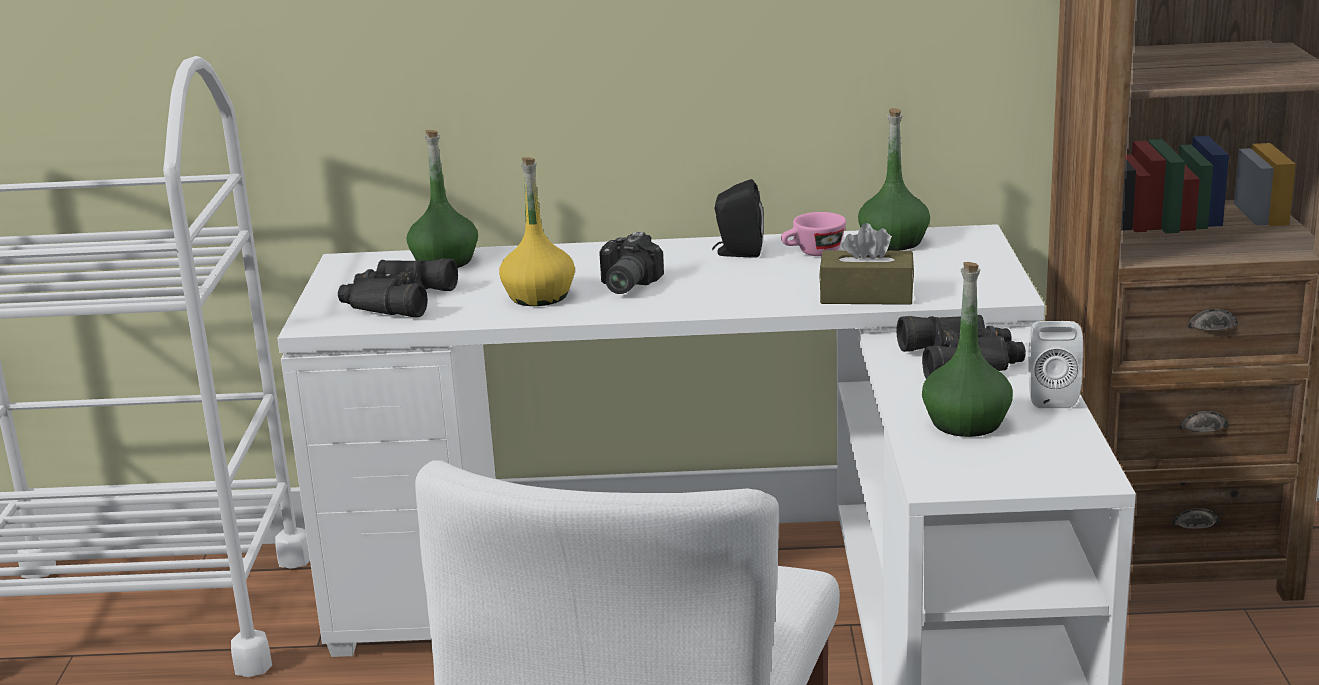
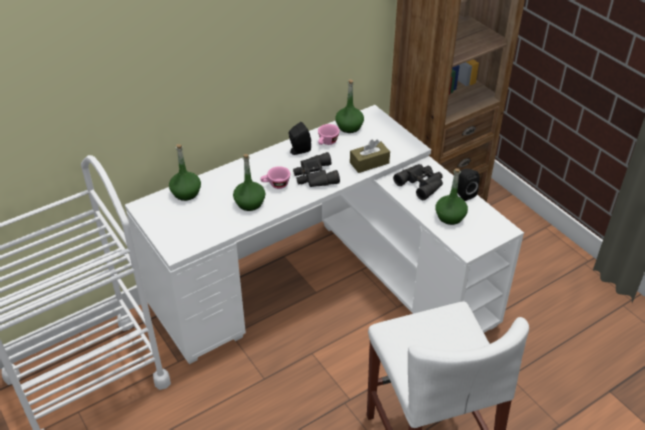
camera: 35 degrees left, 20 degrees up
black binoculars [338,258,458,317] -> black binoculars moved to [293,152,340,187]
yellow bottle [499,157,575,306] -> green bottle [233,154,265,211]
camera [599,232,664,294] -> pink cup [260,166,290,189]
white speaker [1028,321,1083,408] -> black speaker [457,169,480,201]

